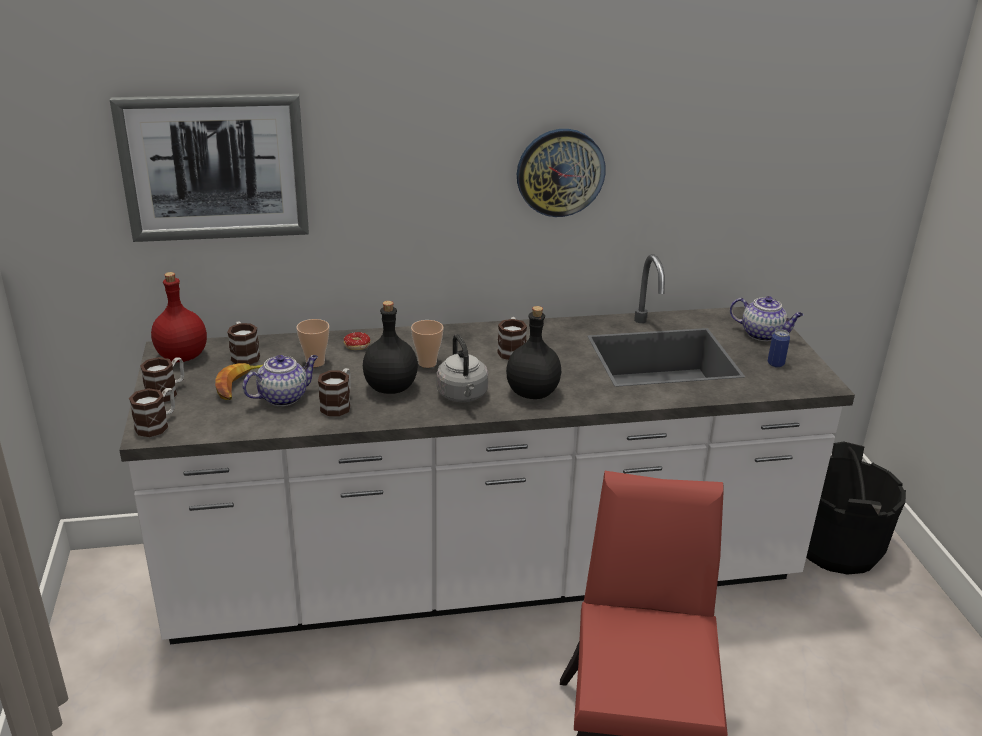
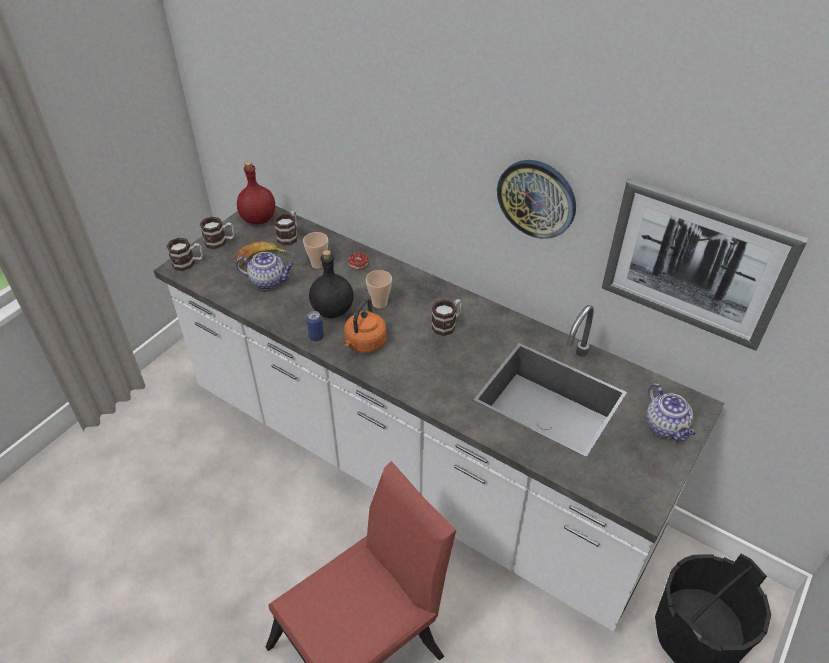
camera: 45 degrees right, 15 degrees up
picture [110,94,309,242] -> picture moved to [602,178,808,351]
mug [318,368,351,416] -> none
grey kettle [437,334,488,402] -> orange kettle [344,298,387,353]
black bottle [506,306,561,399] -> none
can [768,329,790,368] -> can moved to [307,311,324,341]

